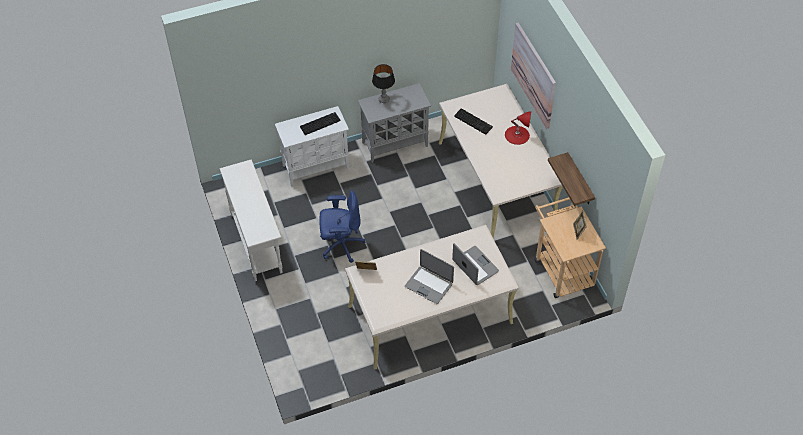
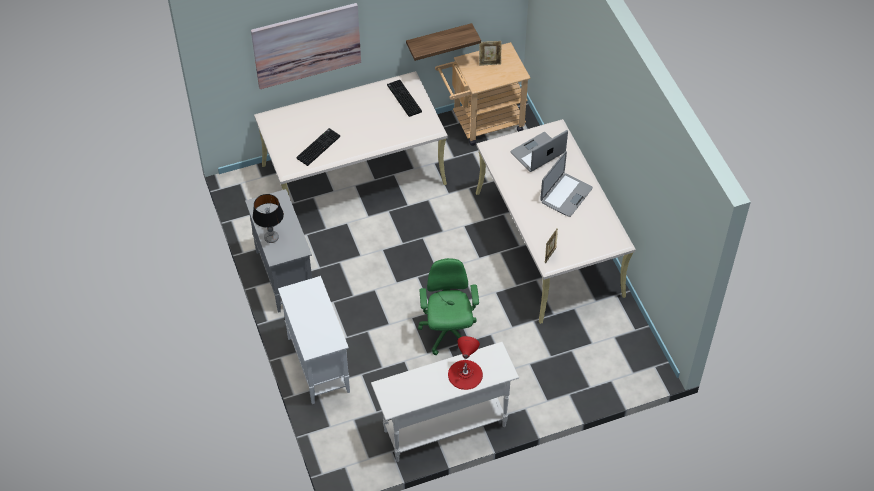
camera: 90 degrees left, 0 degrees up
keyboard [300,112,340,135] -> keyboard moved to [387,80,422,117]
blue office chair [319,191,365,263] -> green office chair [418,258,479,355]
red table lamp [505,111,531,145] -> red table lamp moved to [448,336,483,390]

